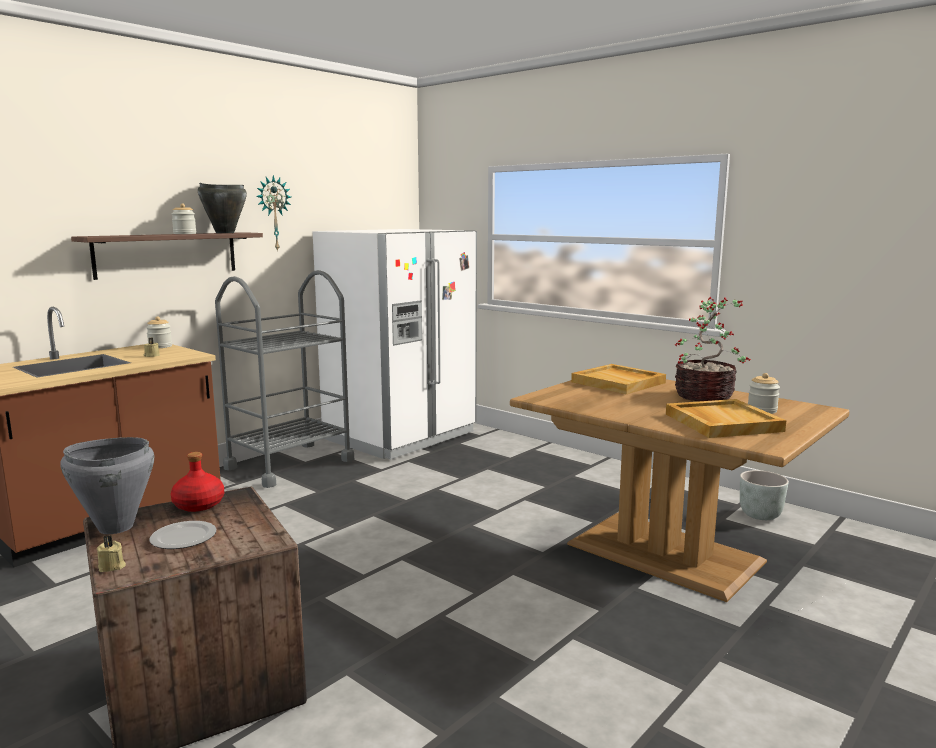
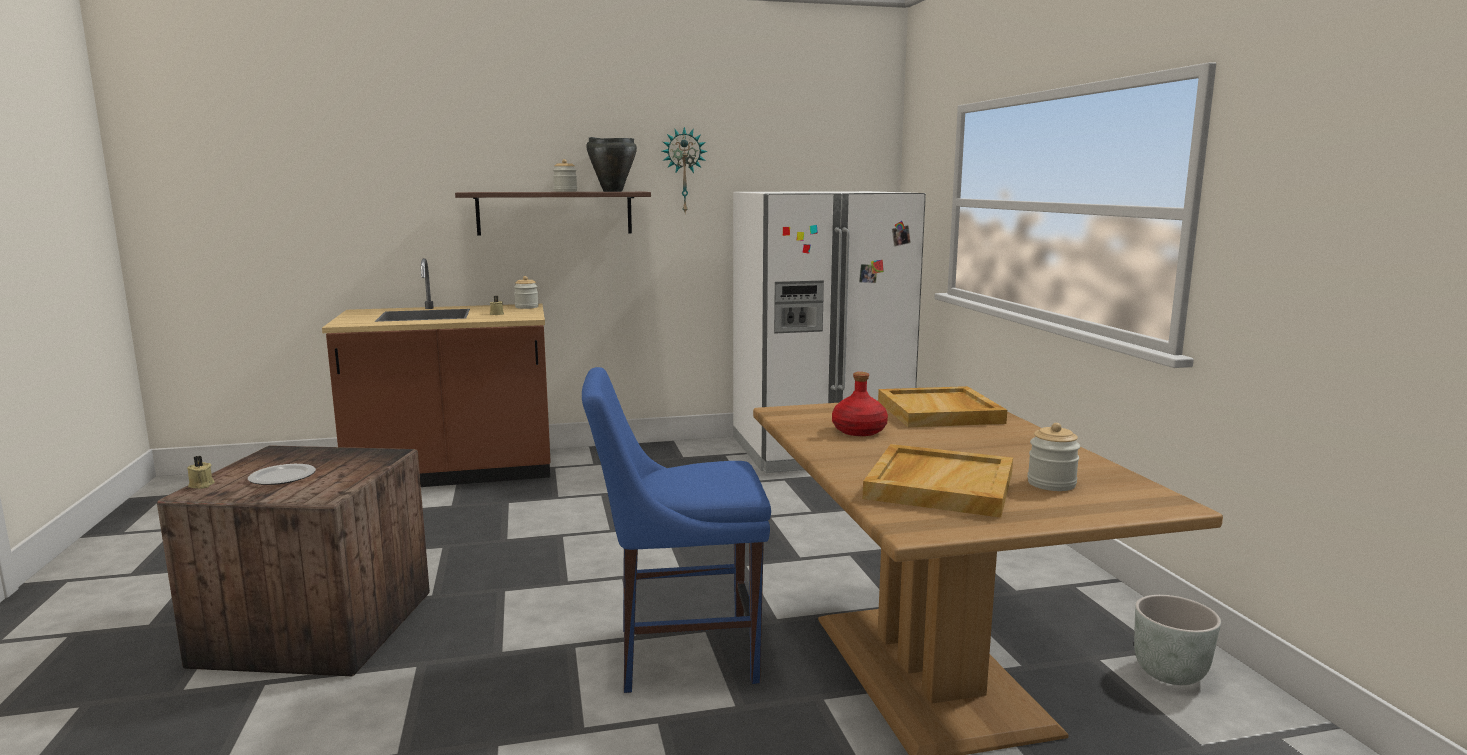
camera: 35 degrees right, 0 degrees up
grey cooking pot [60,437,154,534] -> none
red bottle [171,452,224,512] -> red bottle moved to [832,372,888,436]
grey cart [215,270,354,488] -> none
potted plant [675,297,751,401] -> none
none -> blue chair [582,367,771,693]

